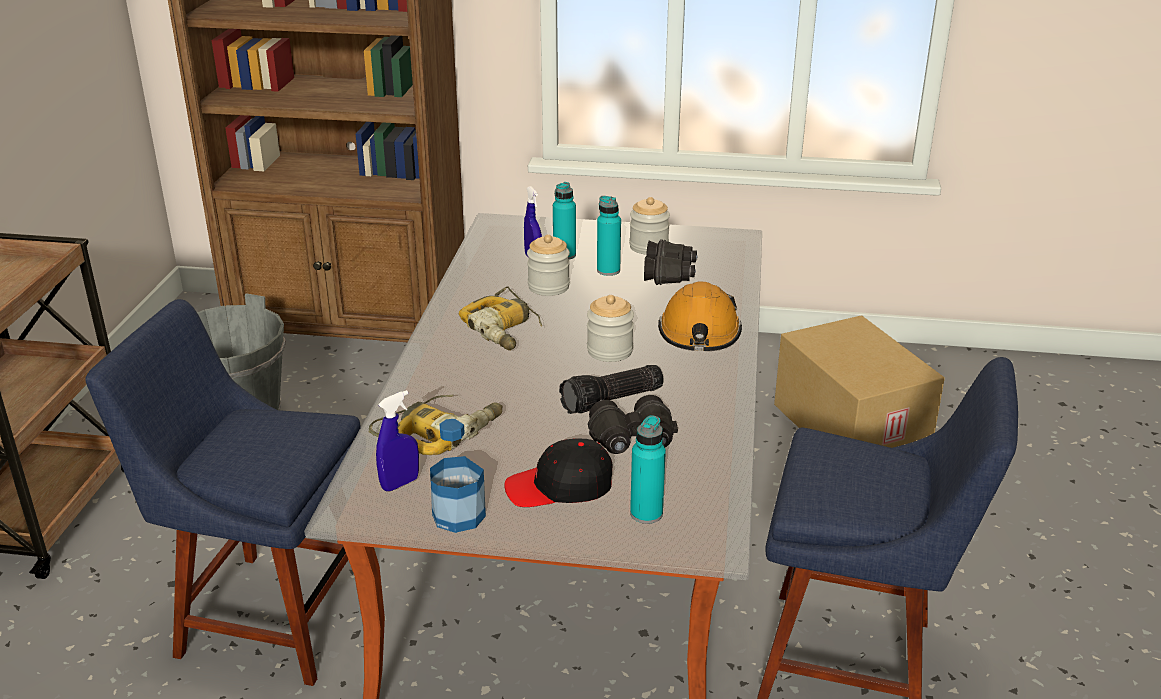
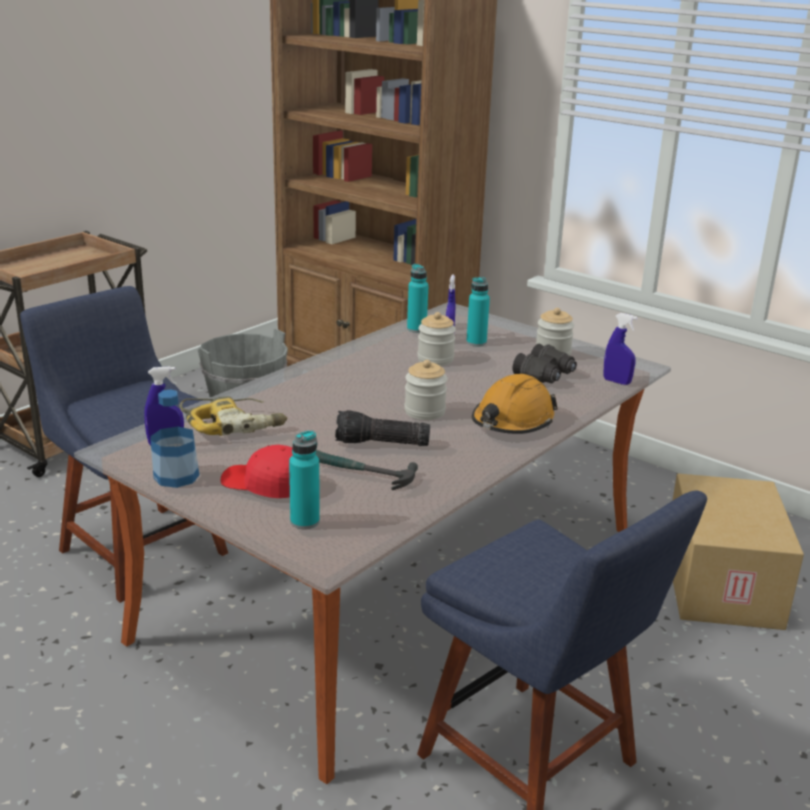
camera: 30 degrees right, 5 degrees down
power drill [459,286,543,350] -> none
black cap [504,438,613,507] -> red cap [221,445,293,498]
black binoculars [588,395,678,454] -> hammer [315,450,418,490]
turquoise bottle [597,196,621,276] -> turquoise bottle moved to [407,264,429,333]
none -> blue spray bottle [604,313,638,385]

